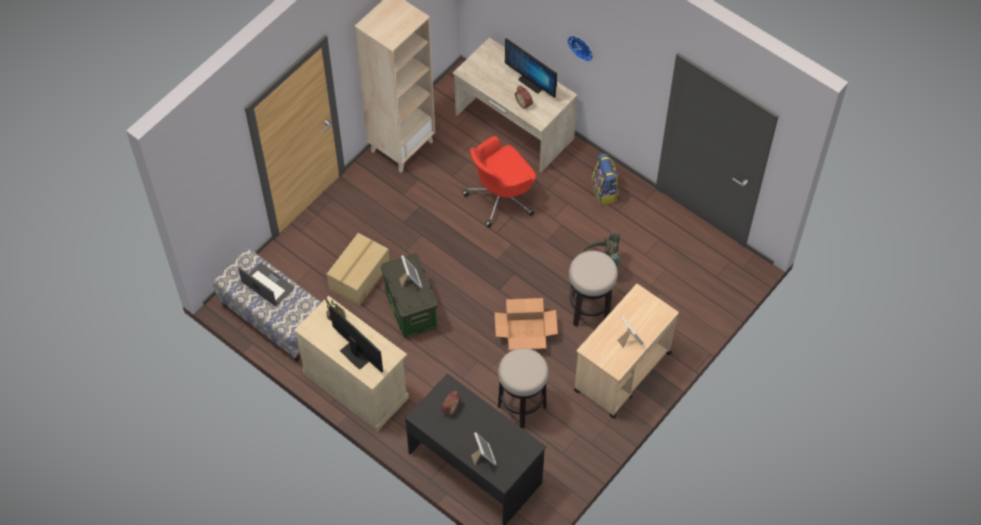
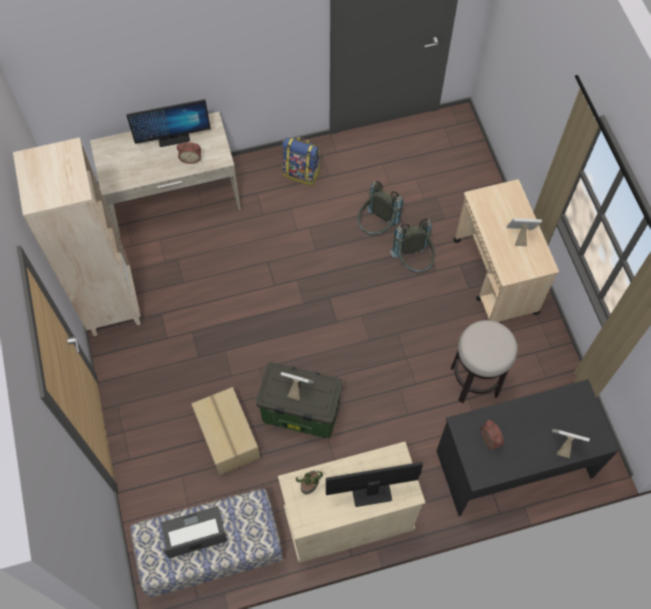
camera: 55 degrees left, 5 degrees up
red office chair [462,136,536,228] -> none
cardboard box [495,298,558,350] -> none
wall clock [567,36,593,62] -> none
stool [569,251,618,327] -> grey backpack [390,218,435,272]

